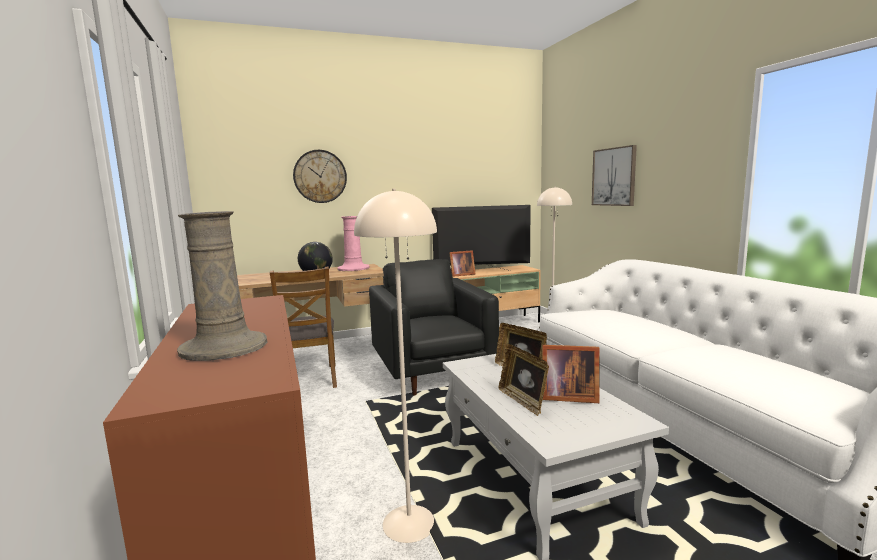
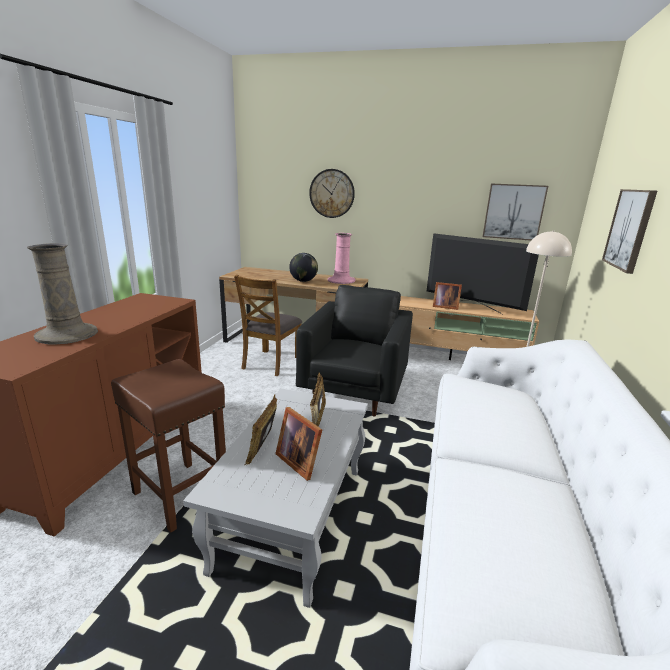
camera: 35 degrees right, 10 degrees up
beige floor lamp [354,189,437,543] -> brown stool [111,359,226,533]
none -> picture [482,183,548,240]

